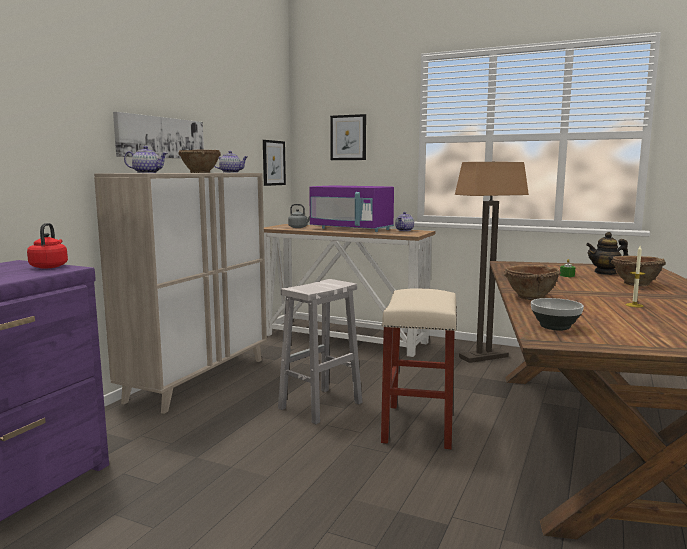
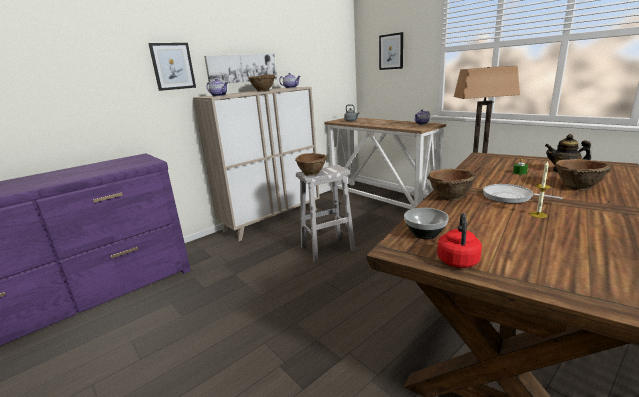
camera: 25 degrees right, 10 degrees up
red kettle [27,223,68,269] -> red kettle moved to [437,213,482,268]
picture [263,140,286,186] -> picture moved to [148,43,196,91]
purple microwave [309,185,394,232] -> none
beige stool [381,288,457,449] -> none
none -> brown bowl [295,153,327,176]
none -> frying pan [483,184,563,203]

